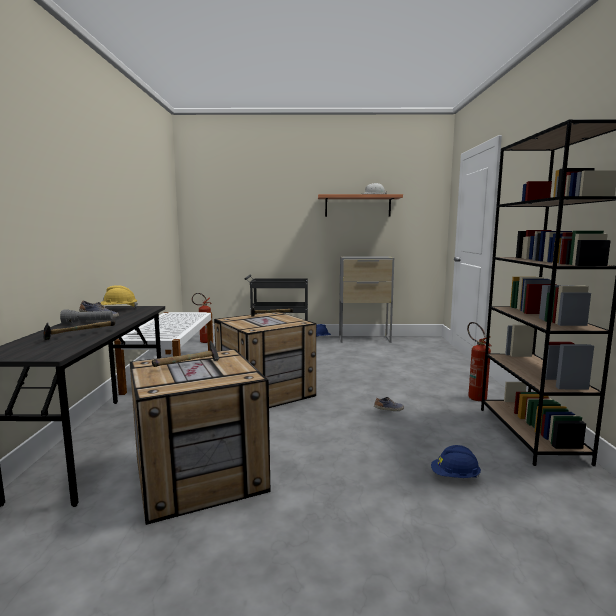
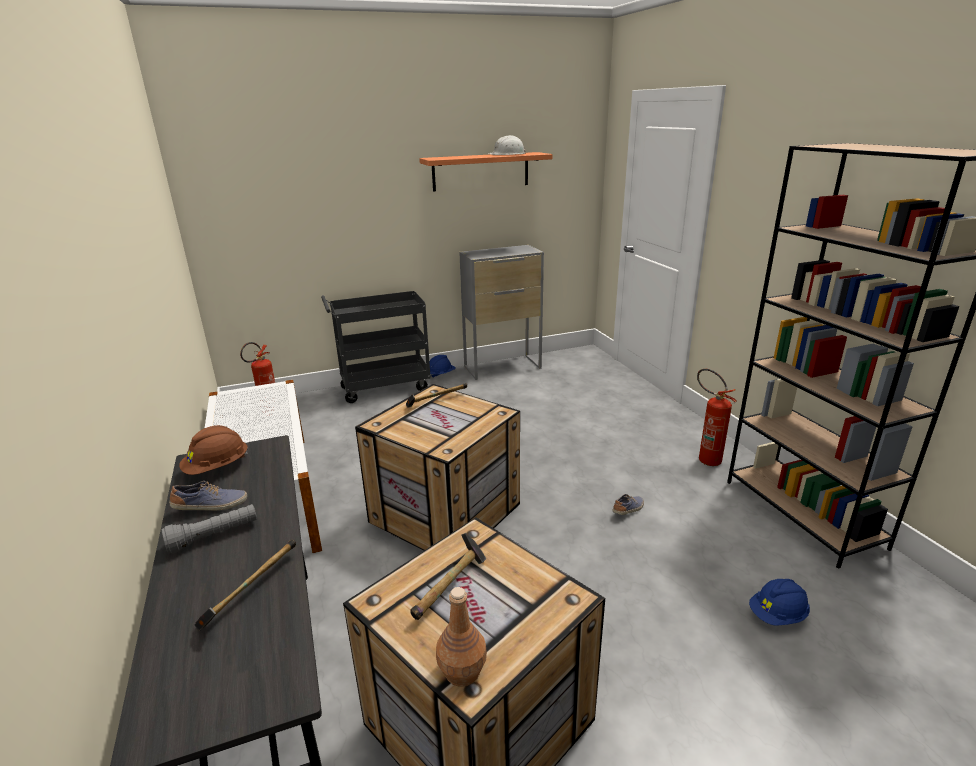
camera: 20 degrees left, 15 degrees up
yellow hard hat [100,285,138,308] -> brown hard hat [179,425,248,475]
none -> brown bottle [436,587,487,687]

